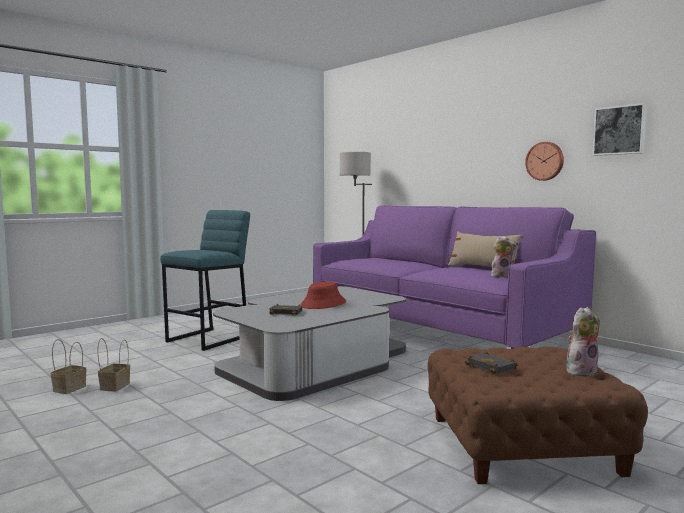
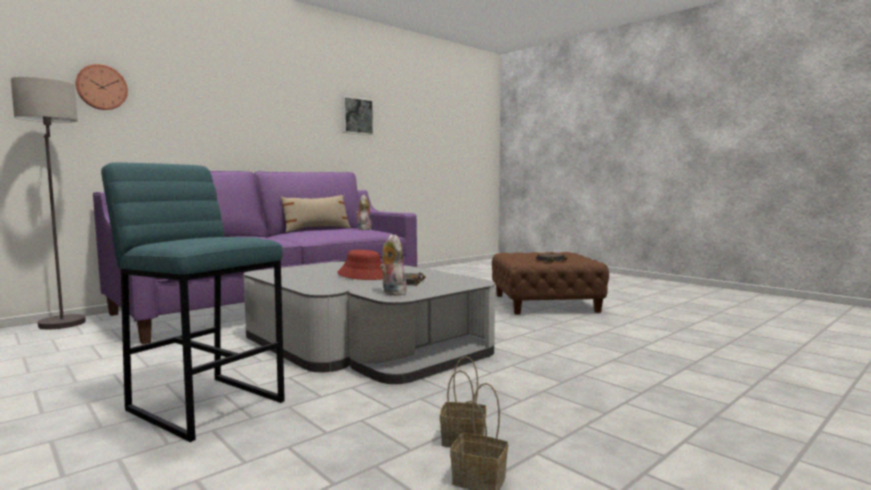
camera: 90 degrees left, 0 degrees up
wall clock [525,142,564,181] -> wall clock moved to [75,64,128,110]
plush toy [566,307,600,376] -> plush toy moved to [380,234,407,296]

